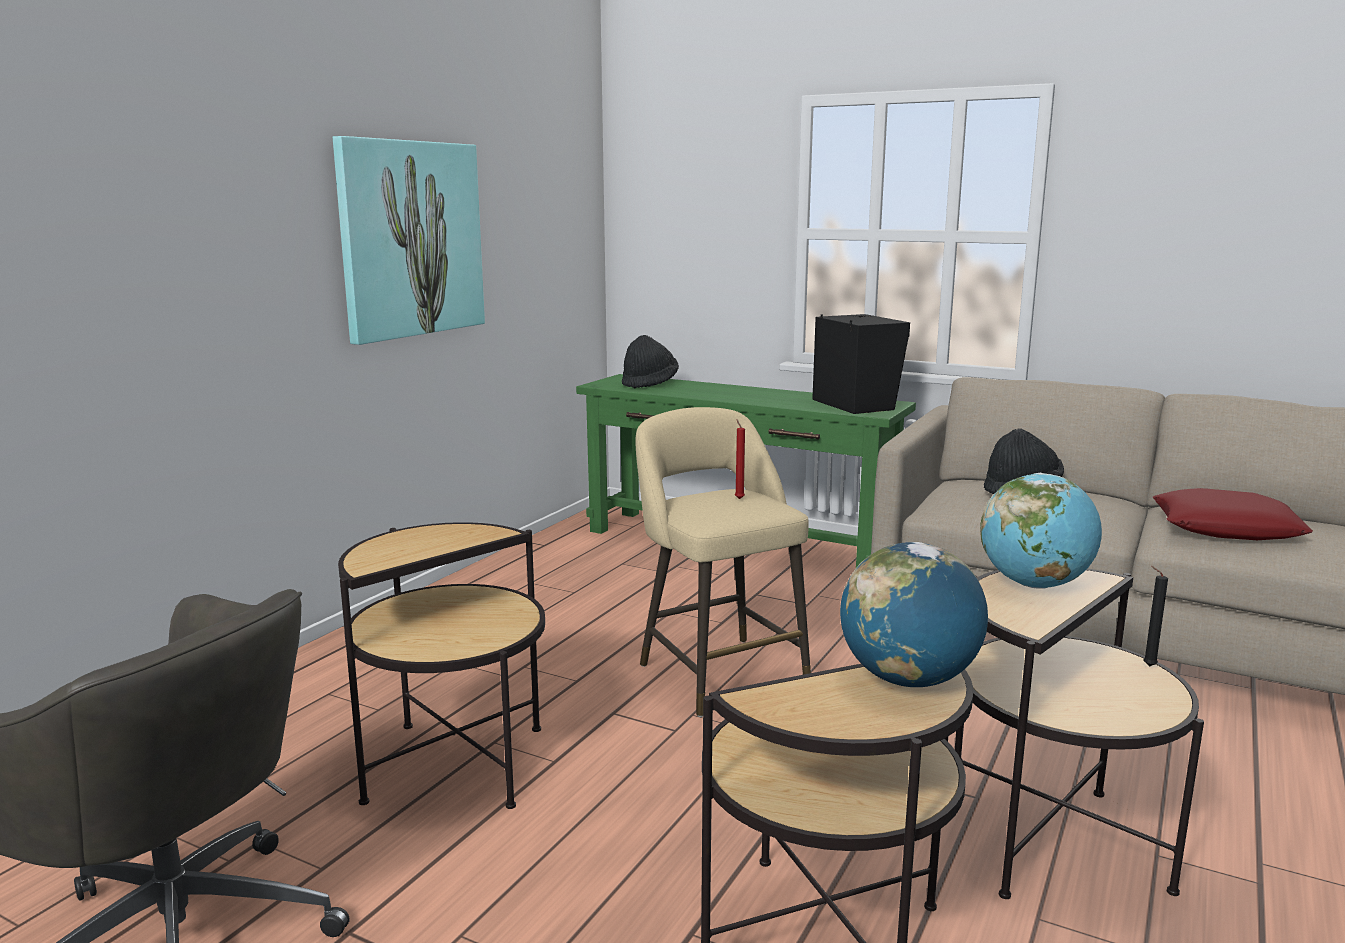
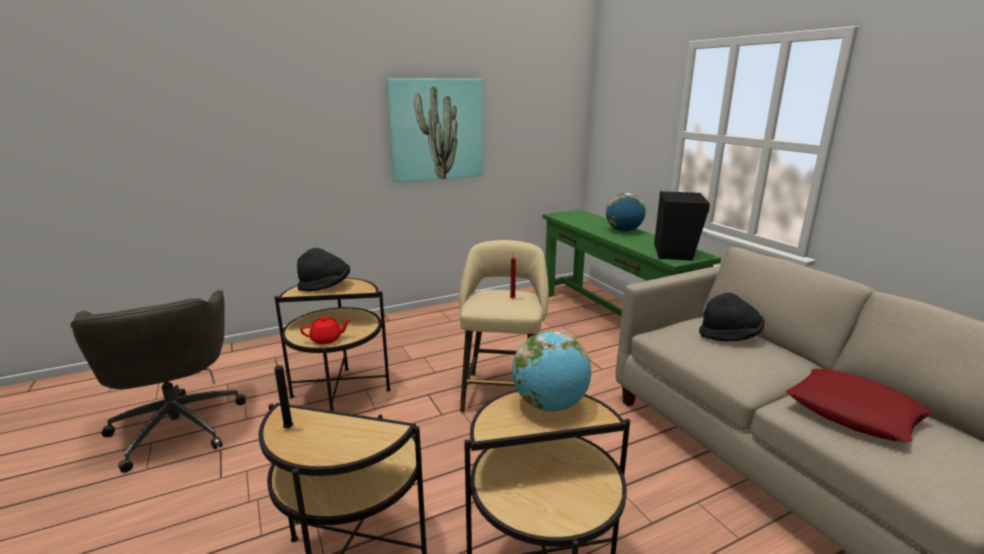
camera: 35 degrees right, 5 degrees up
black hat [622,335,679,389] -> black hat moved to [297,248,350,292]
globe [840,542,988,687] -> globe moved to [606,193,646,231]
black candle [1144,566,1168,666] -> black candle moved to [274,357,293,429]
none -> red teapot [300,317,351,344]

